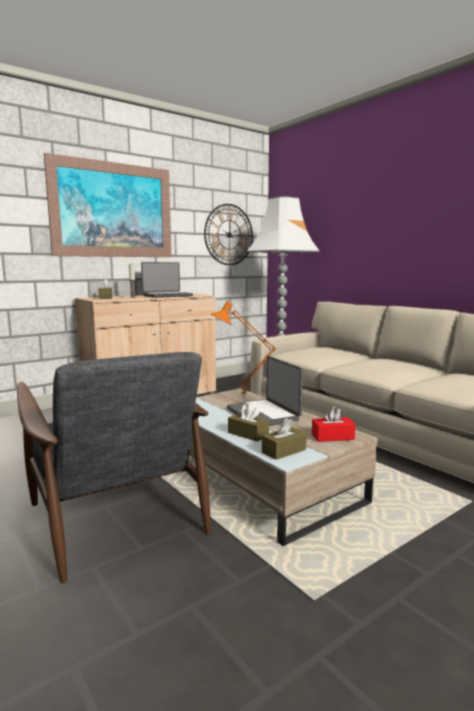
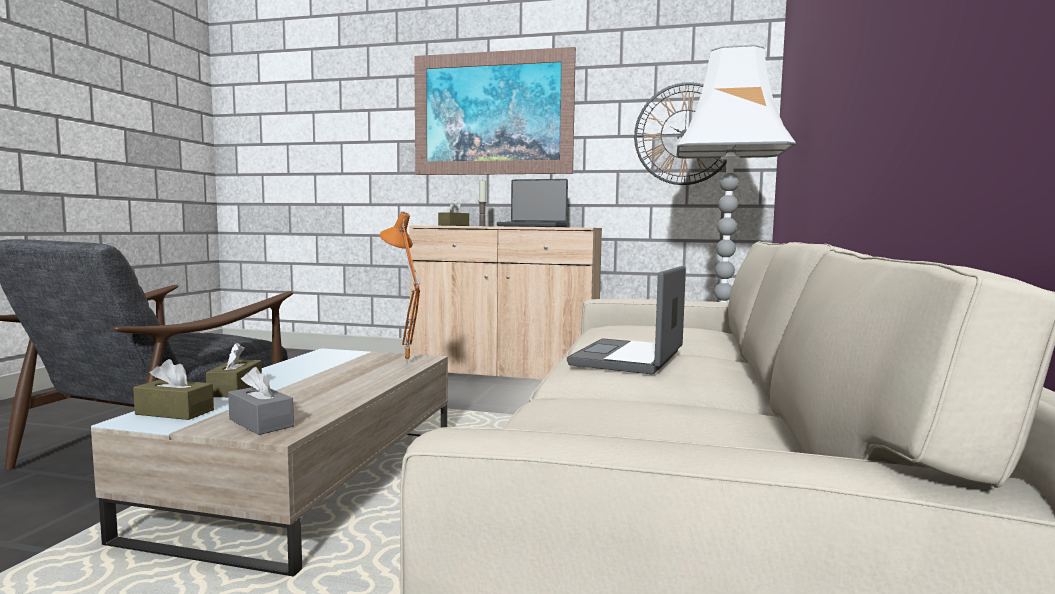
camera: 50 degrees right, 5 degrees down
laptop [227,356,303,426] -> laptop moved to [567,266,686,374]
red tissue box [312,406,355,442] -> grey tissue box [228,367,294,435]

